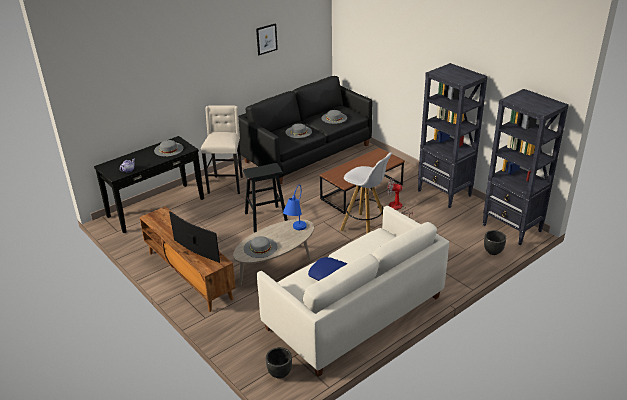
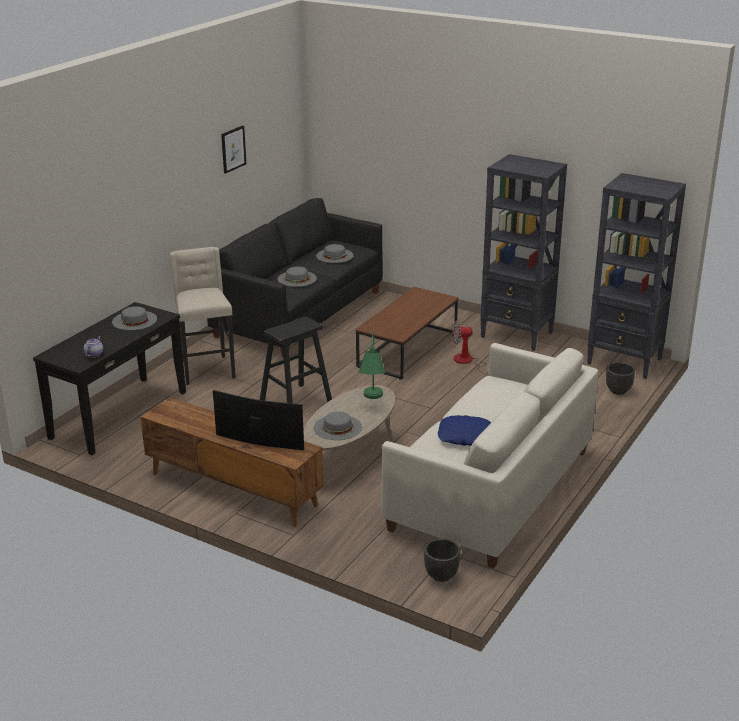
camera: 20 degrees left, 5 degrees down
blue table lamp [283,185,307,230] -> green table lamp [359,331,385,399]
white stool [340,153,392,233] -> none

